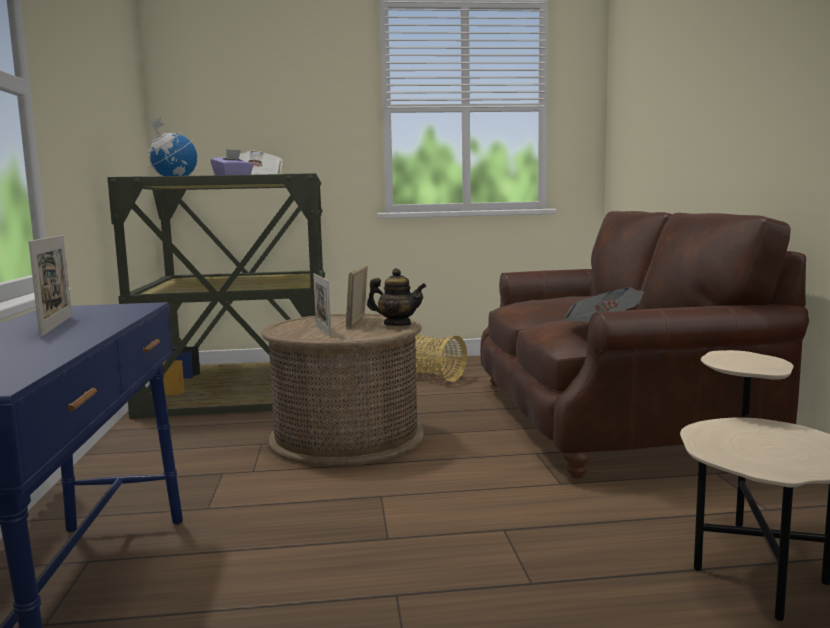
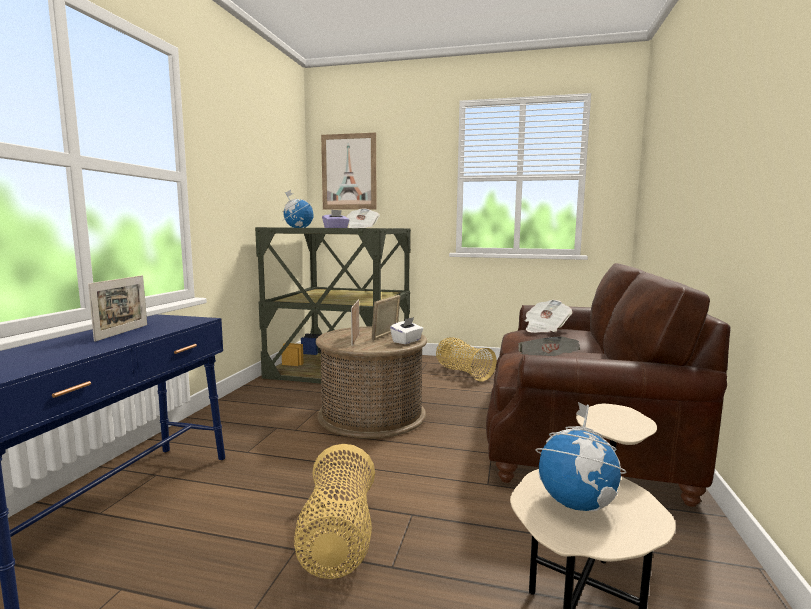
camera: 20 degrees right, 0 degrees up
teapot [367,268,427,326] -> white tissue box [390,317,423,344]
none -> basket [294,444,375,579]
none -> picture [321,133,376,210]
none -> newspaper [525,300,572,333]
none -> globe [535,402,627,511]

